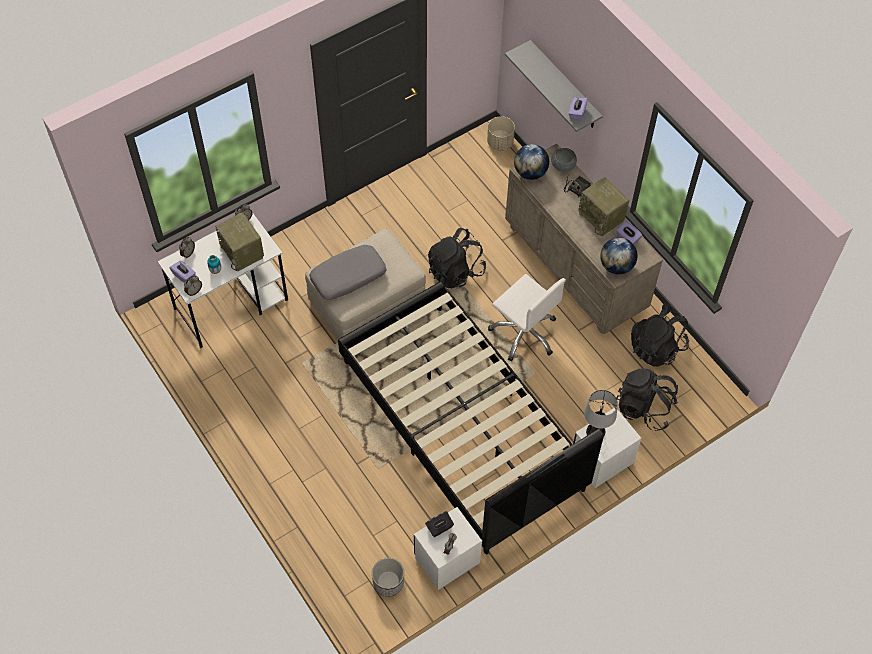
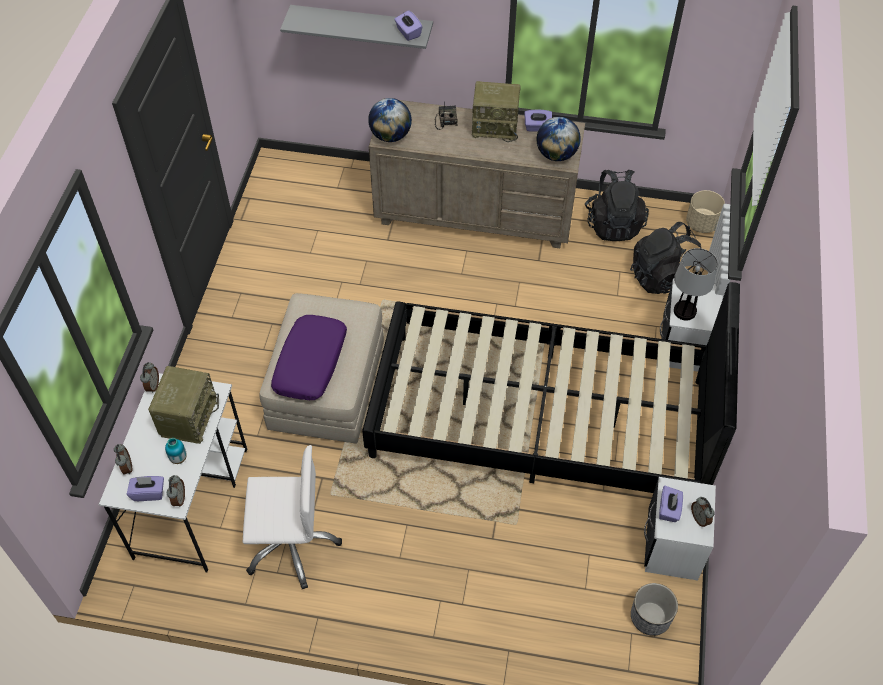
camera: 45 degrees left, 5 degrees down
radio [215,212,264,271] -> radio turned 90 degrees counterclockwise [148,366,219,444]
grey pillow [309,245,387,300] -> purple pillow [271,315,347,400]
black tissue box [425,511,454,537] -> purple tissue box [659,486,683,522]
black backpack [428,228,486,288] -> none
beige planter [487,116,515,151] -> beige planter moved to [686,190,725,233]
white office chair [488,274,566,362] -> white office chair moved to [243,445,342,589]
grey bowl [551,148,577,172] -> none

